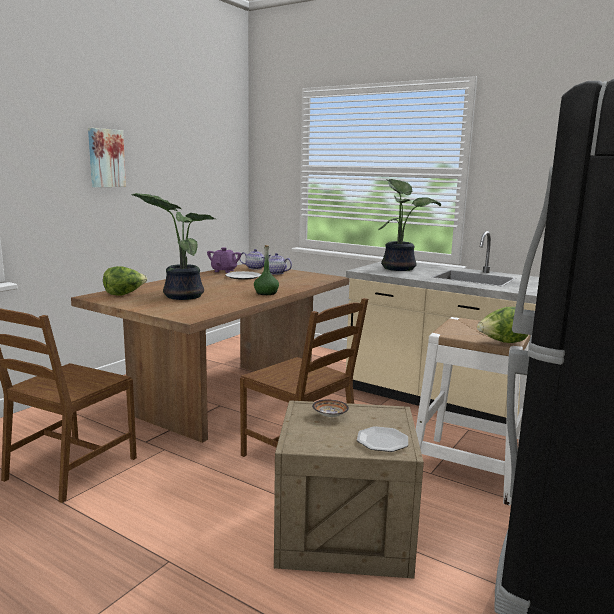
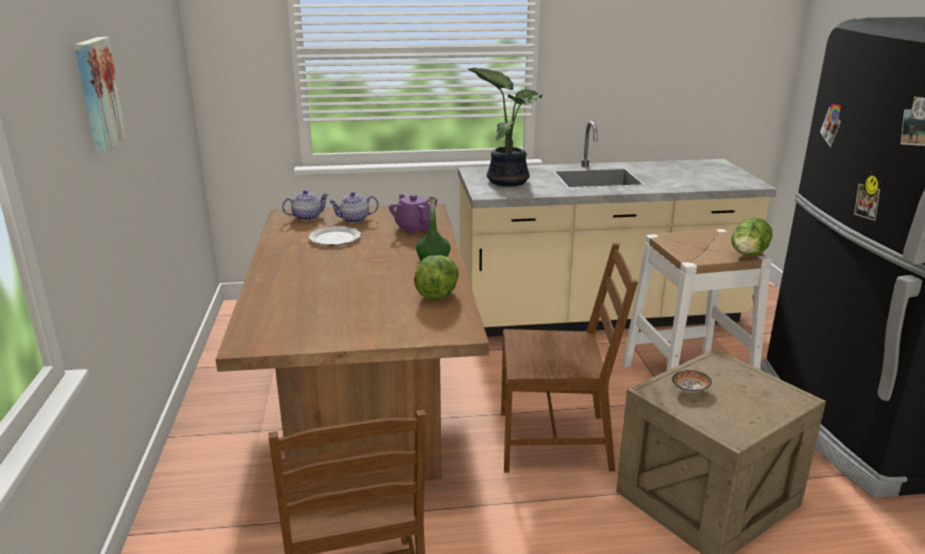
camera: 40 degrees left, 10 degrees up
lettuce [103,266,147,296] -> lettuce moved to [414,255,459,300]
potted plant [131,193,215,300] -> none
purple teapot [207,247,241,273] -> purple teapot moved to [389,194,437,234]
plate [357,426,408,452] -> none

